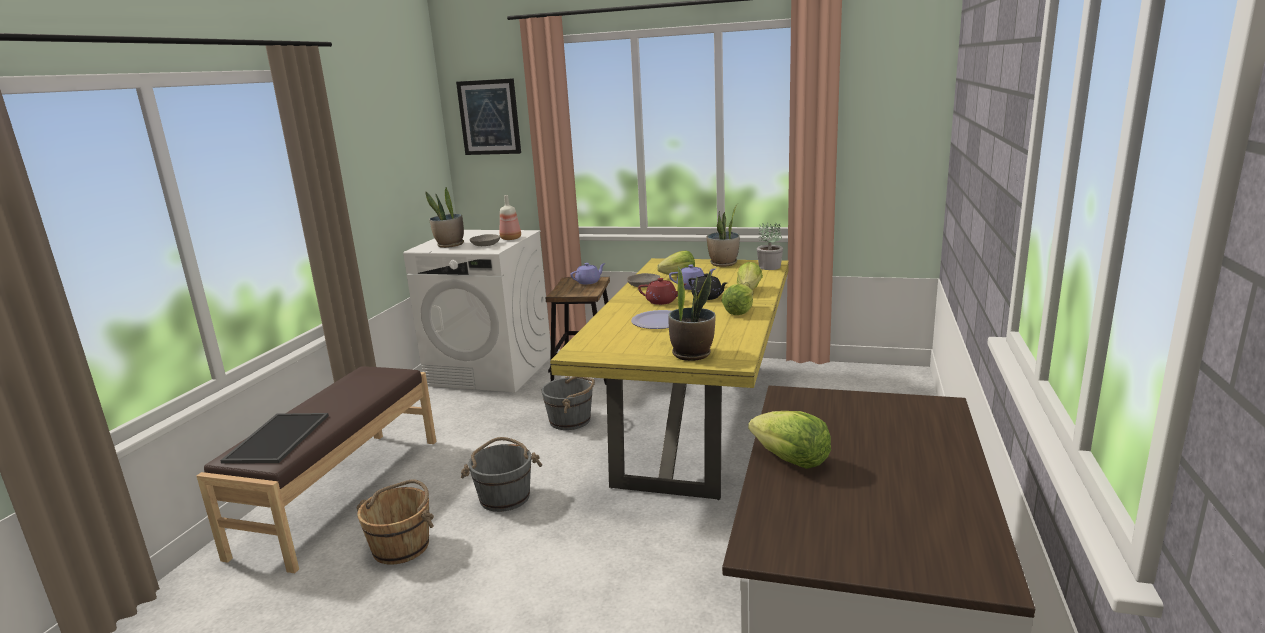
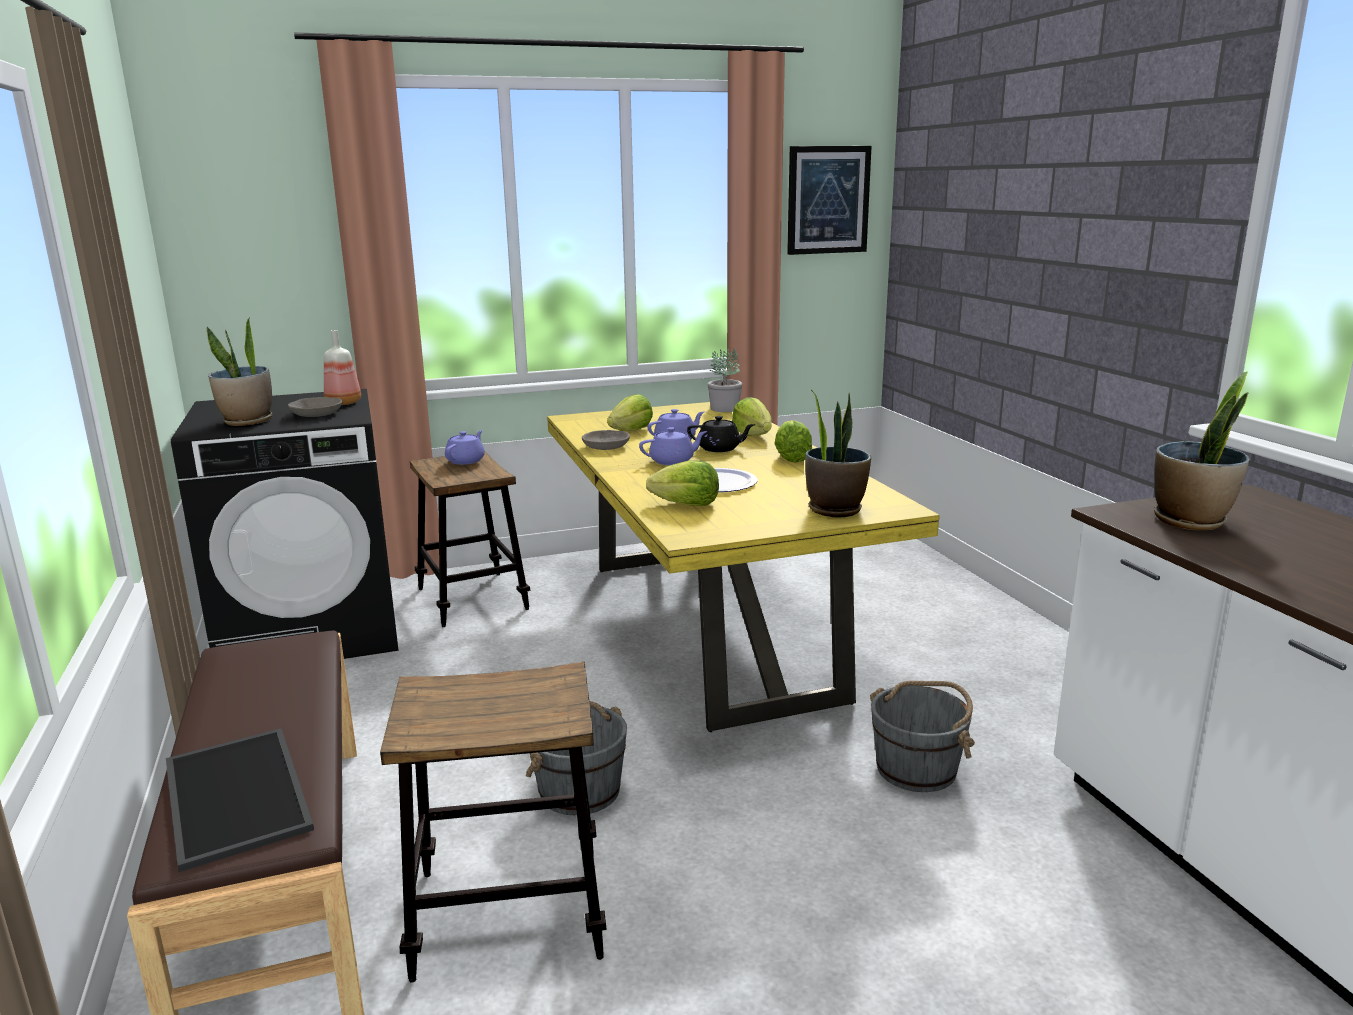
camera: 35 degrees left, 0 degrees up
brown bucket [356,479,434,565] -> stool [380,662,607,983]
white washing machine [403,230,551,392] -> black washing machine [171,389,399,659]
picture [456,78,521,155] -> picture moved to [787,146,872,255]
grey bucket [541,376,595,430] -> grey bucket moved to [870,681,975,792]
red teapot [638,278,686,305] -> purple teapot [639,427,707,465]
potted plant [707,204,740,267] -> potted plant moved to [1154,371,1249,530]
lettuce [748,411,831,469] -> lettuce moved to [646,460,719,506]

